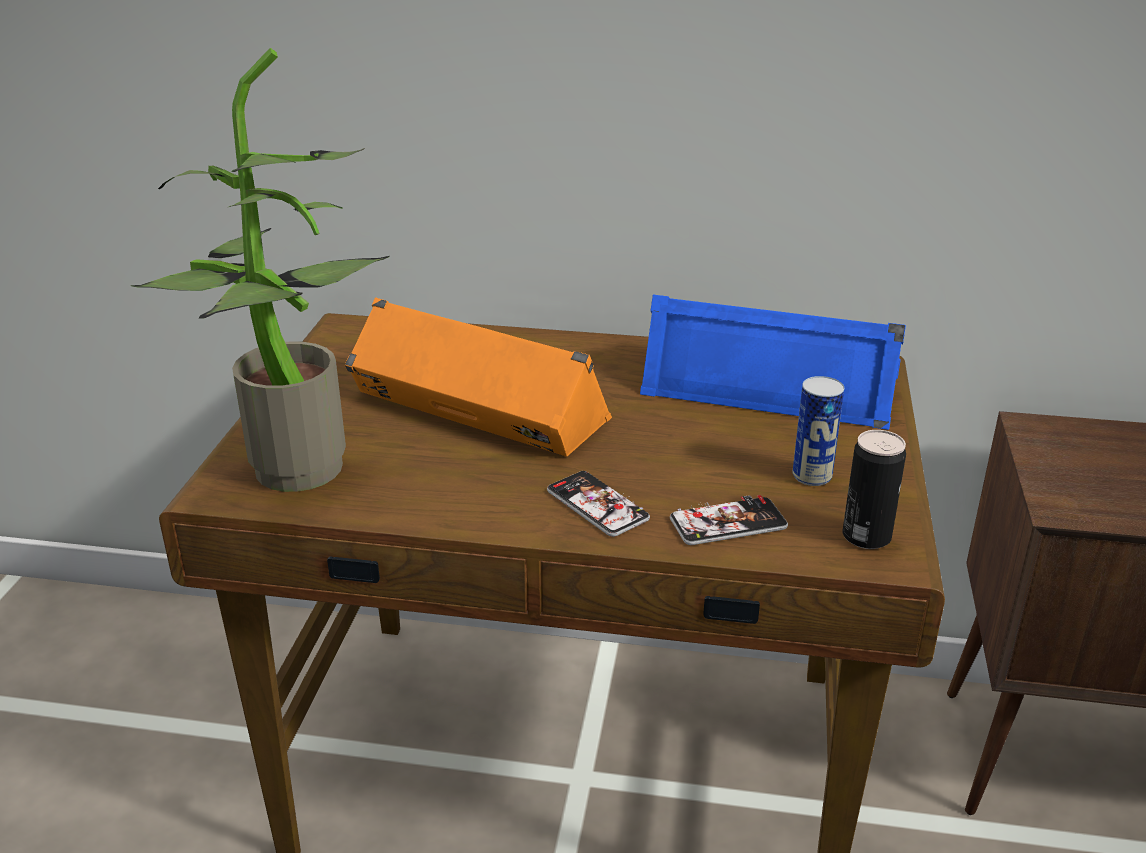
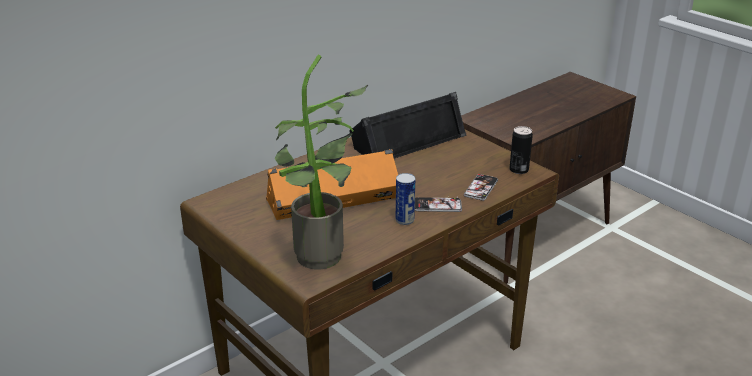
camera: 50 degrees left, 0 degrees up
blue speaker [640,295,906,430] -> black speaker [349,92,467,158]
can [792,376,844,486] -> can moved to [396,173,416,225]

